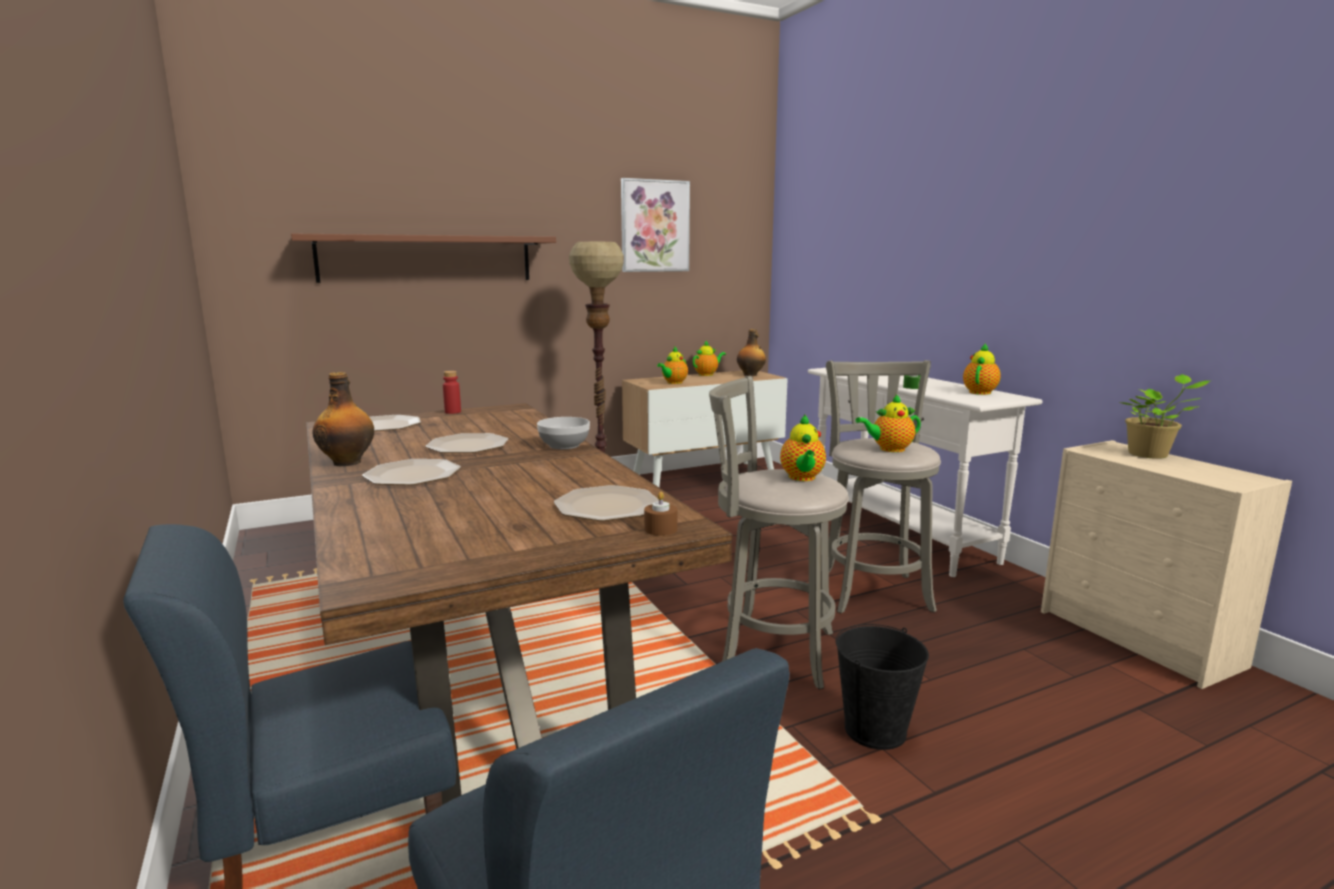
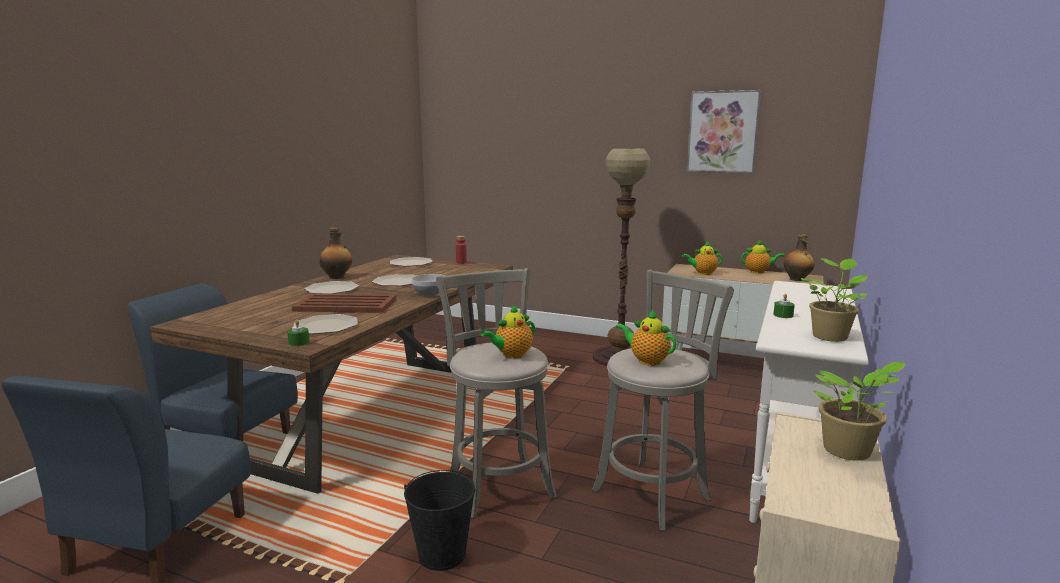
camera: 50 degrees right, 0 degrees up
brown shelf [291,234,556,283] -> none
brown candle [644,492,677,536] -> green candle [287,320,310,346]
teapot [963,343,1001,395] -> potted plant [801,258,867,342]
none -> brown tray [292,293,397,313]

